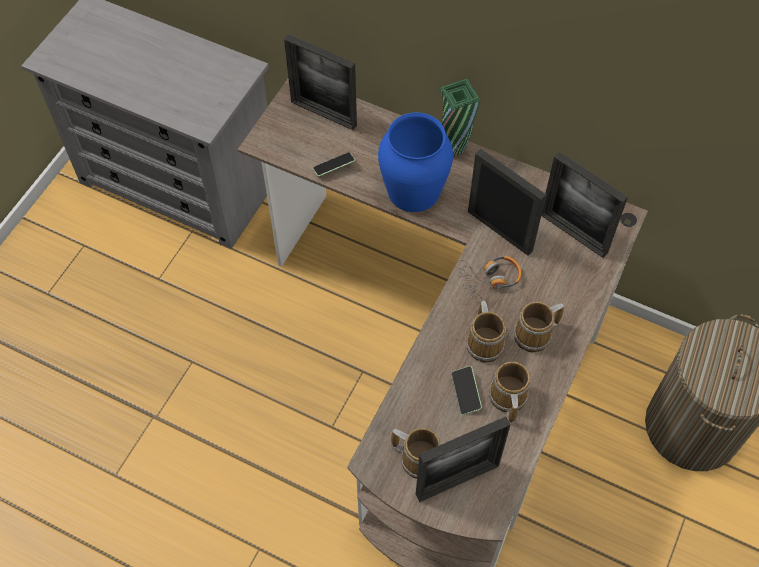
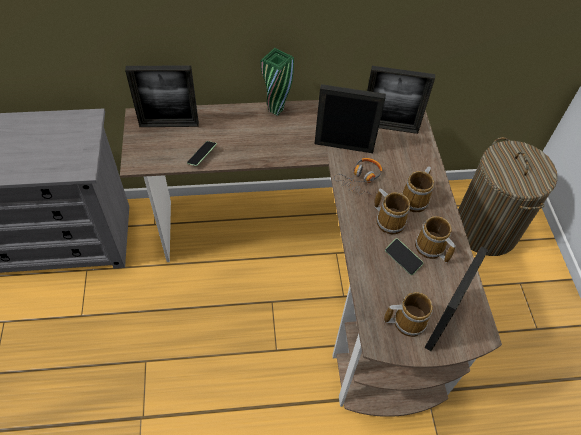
camera: 35 degrees left, 5 degrees down
blue vase [378,112,453,212] -> none

